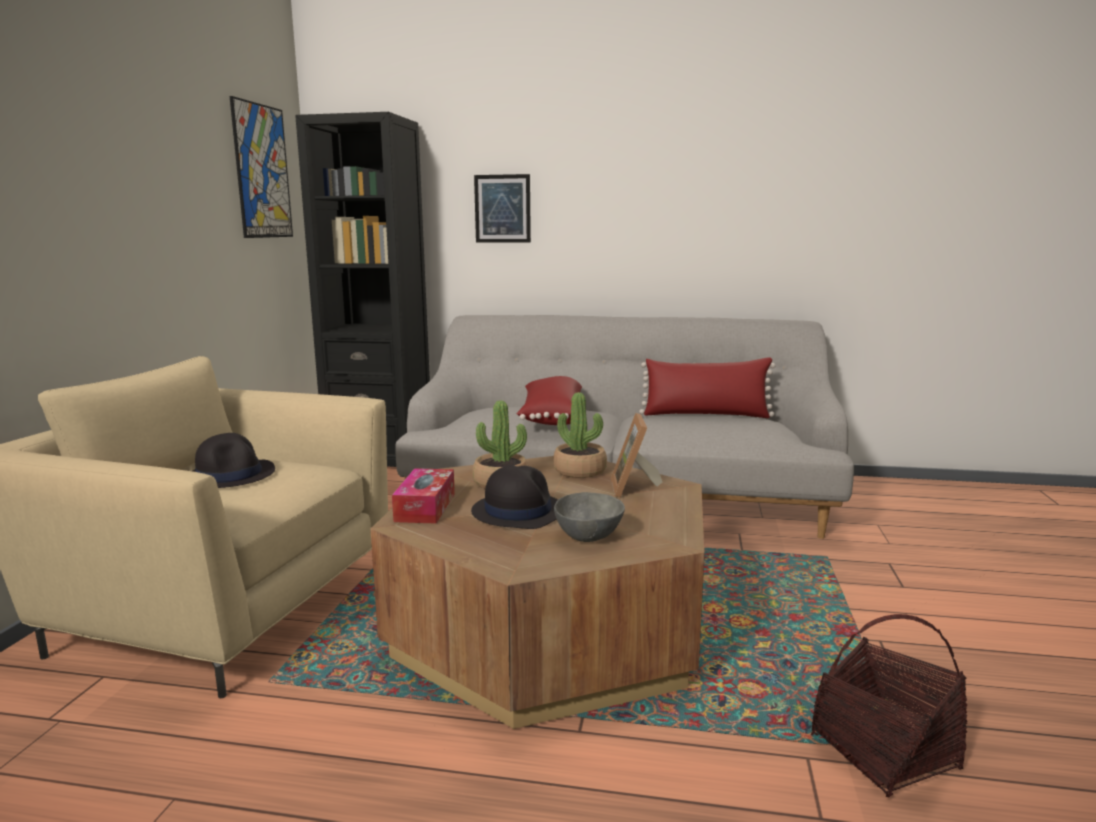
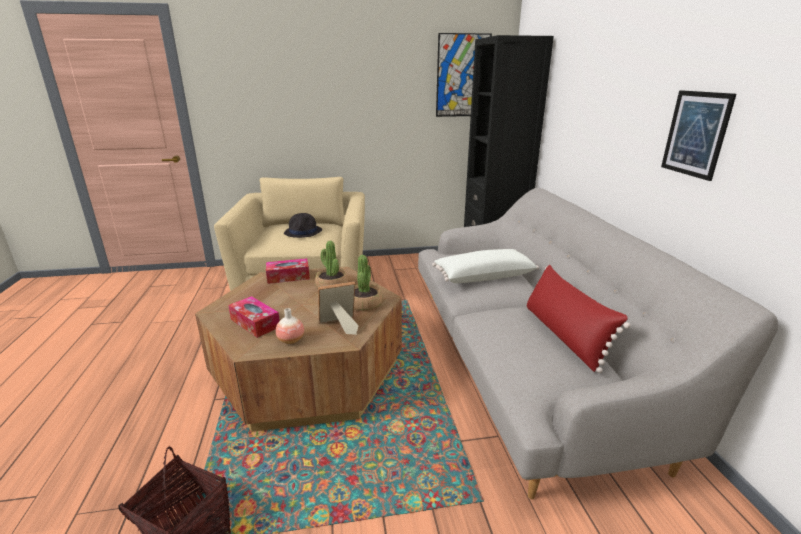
camera: 70 degrees right, 10 degrees up
black hat [471,465,558,529] -> none
picture [474,174,531,243] -> picture moved to [661,90,736,181]
red pillow [516,376,582,425] -> white pillow [432,249,539,283]
grey bowl [554,492,625,542] -> tissue box [228,296,280,338]
none -> vase [276,308,304,344]

